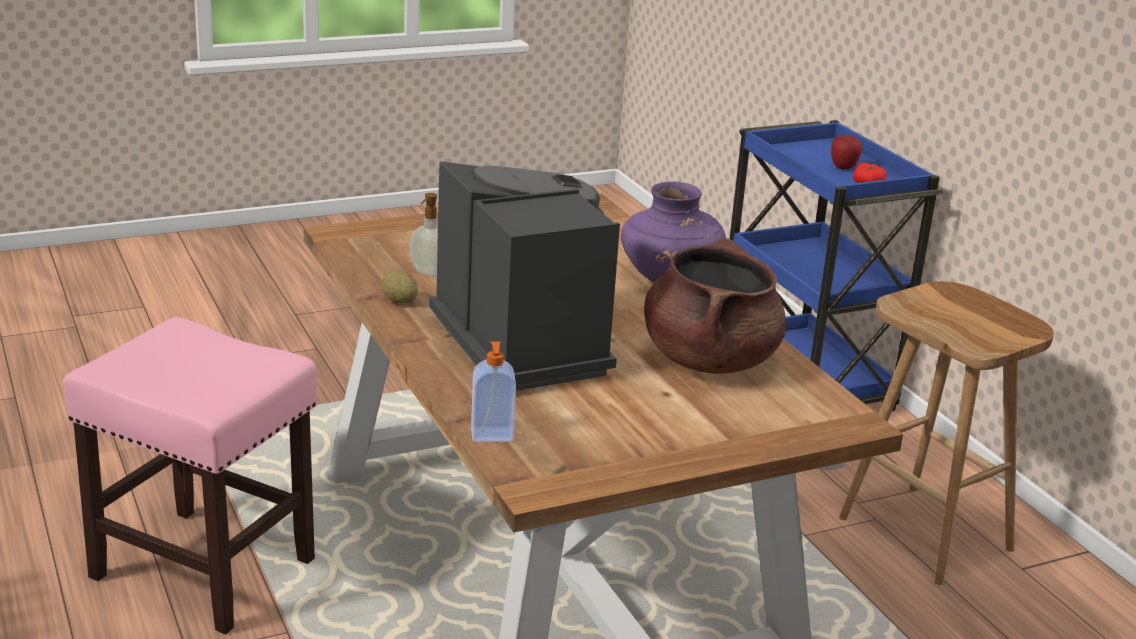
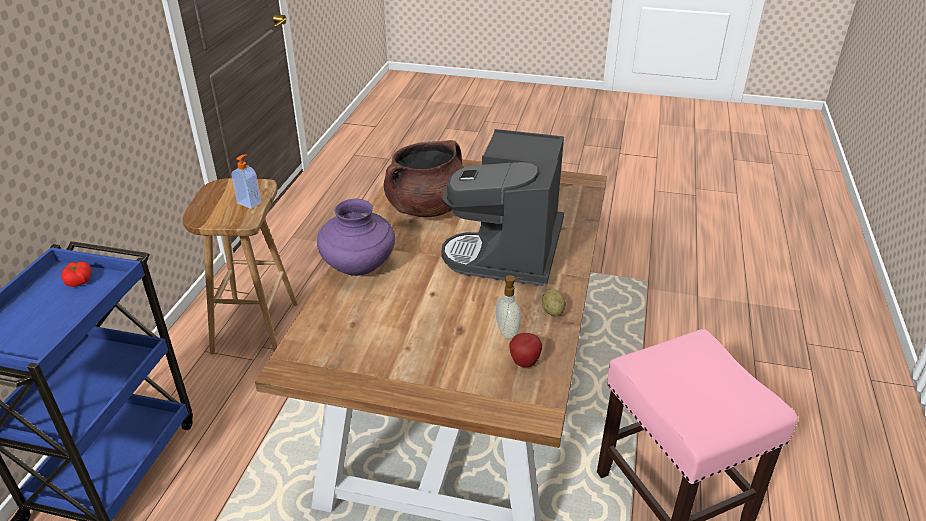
camera: 140 degrees left, 10 degrees up
soap dispenser [471,341,516,442] -> soap dispenser moved to [231,155,261,209]
apple [831,135,862,169] -> apple moved to [509,333,542,368]

